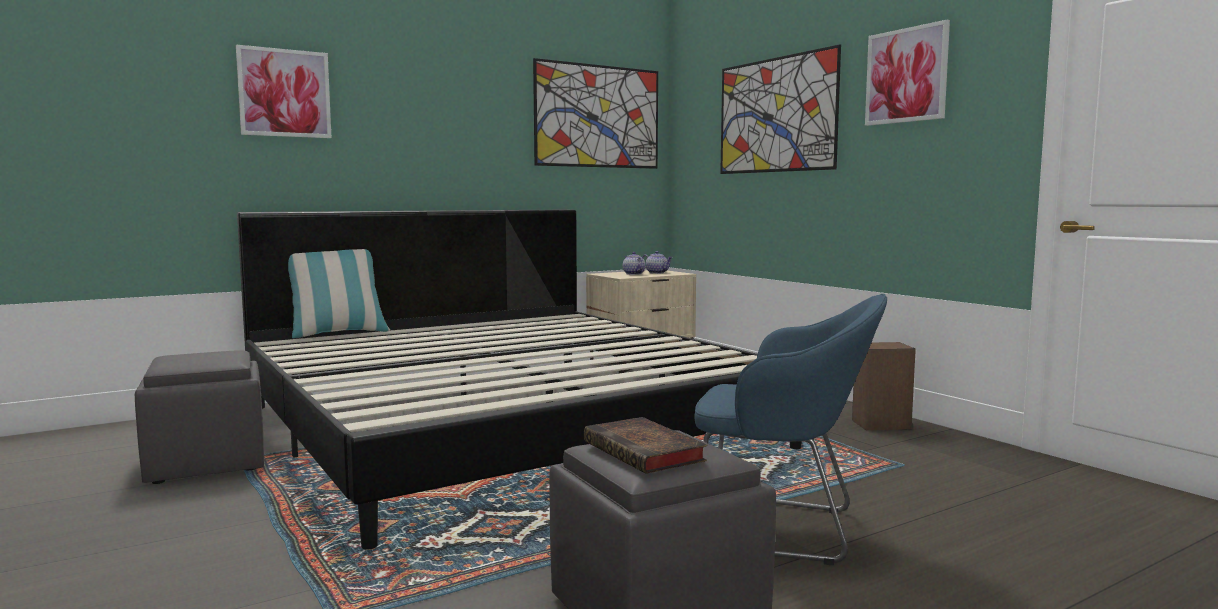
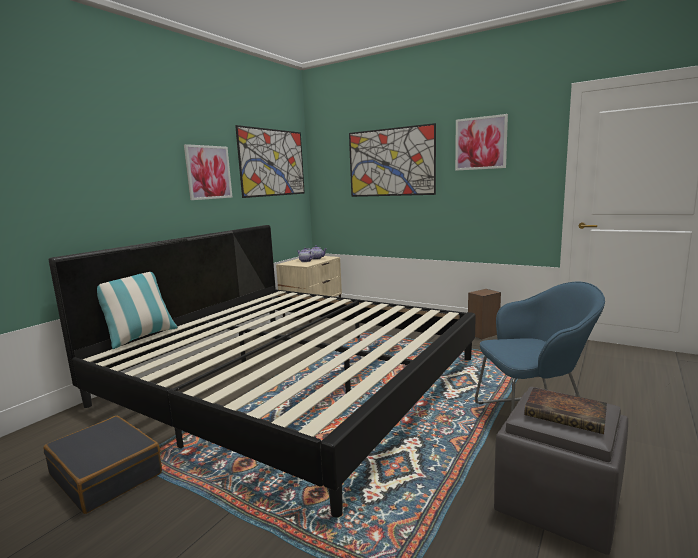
camera: 25 degrees left, 5 degrees up
grey ottoman [135,351,264,484] -> black suitcase [44,416,162,514]
picture [236,44,331,138] -> picture moved to [184,144,233,200]

